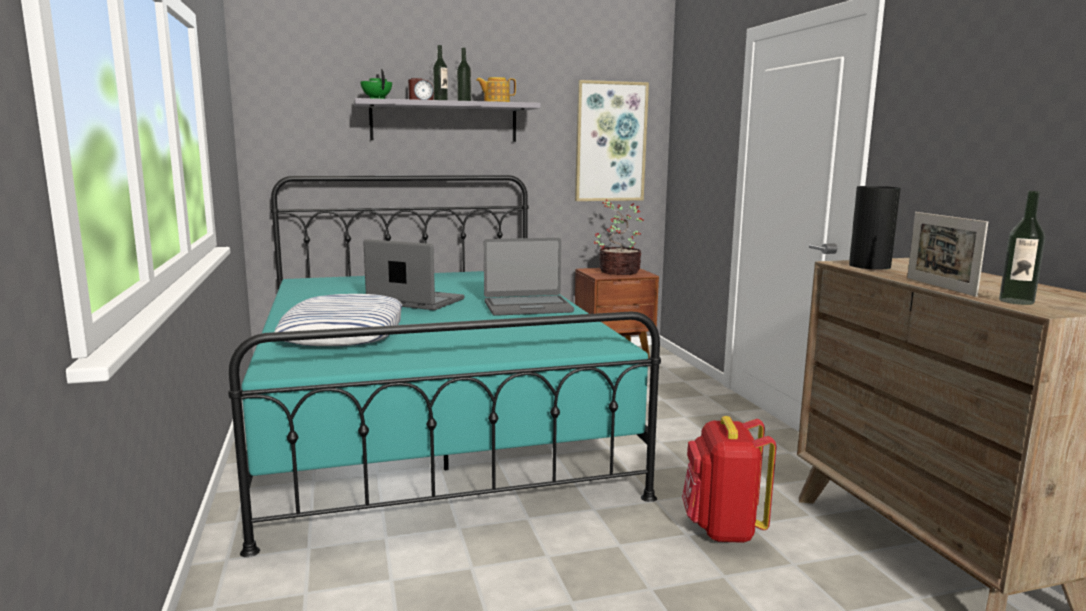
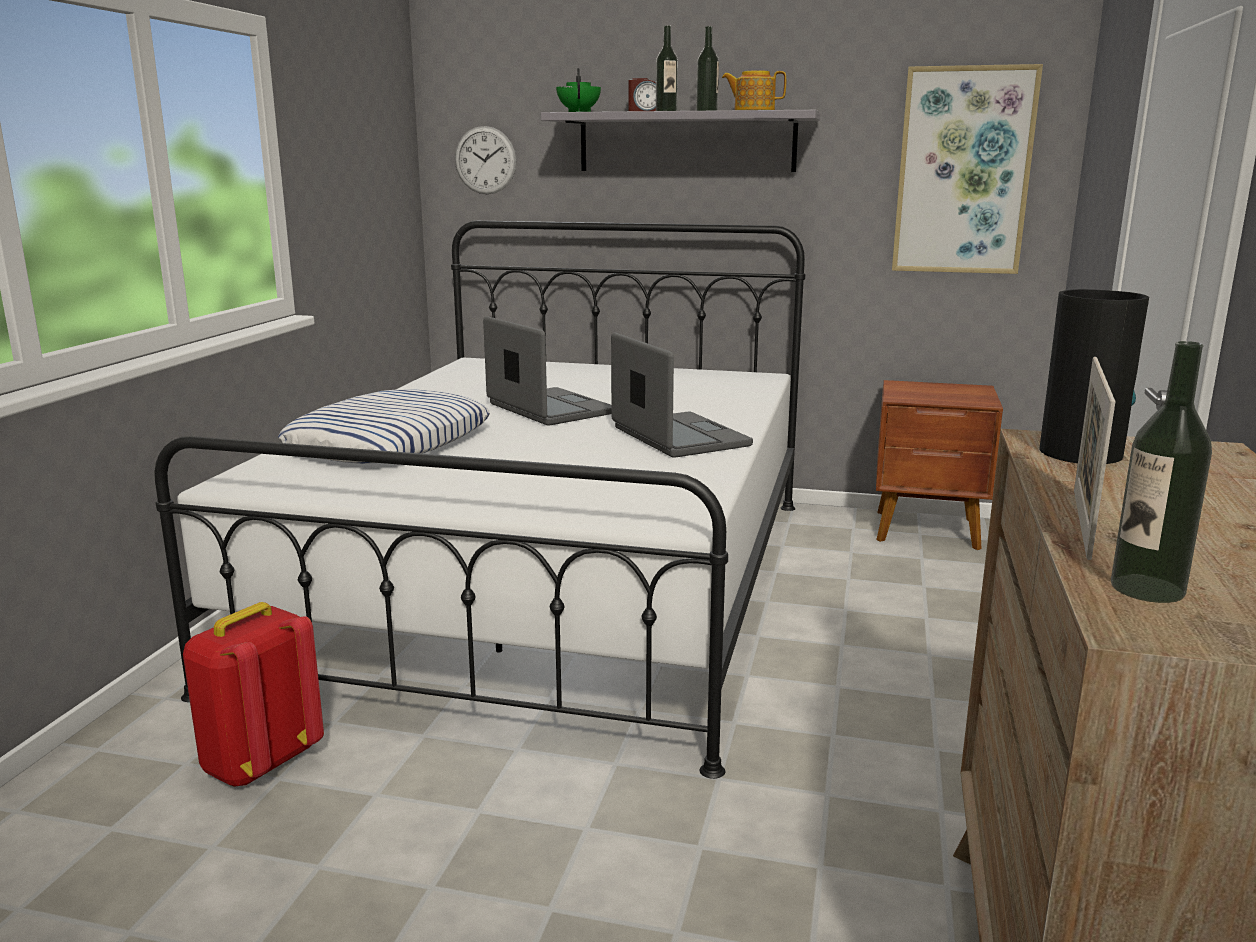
camera: 30 degrees right, 5 degrees up
turquoise bed [228,175,661,557] -> white bed [154,221,805,779]
laptop [484,238,574,316] -> laptop turned 135 degrees counterclockwise [611,332,753,458]
potted plant [594,199,644,275] -> none
red backpack [682,416,776,543] -> red backpack moved to [183,602,324,787]
none -> wall clock [455,126,516,194]

